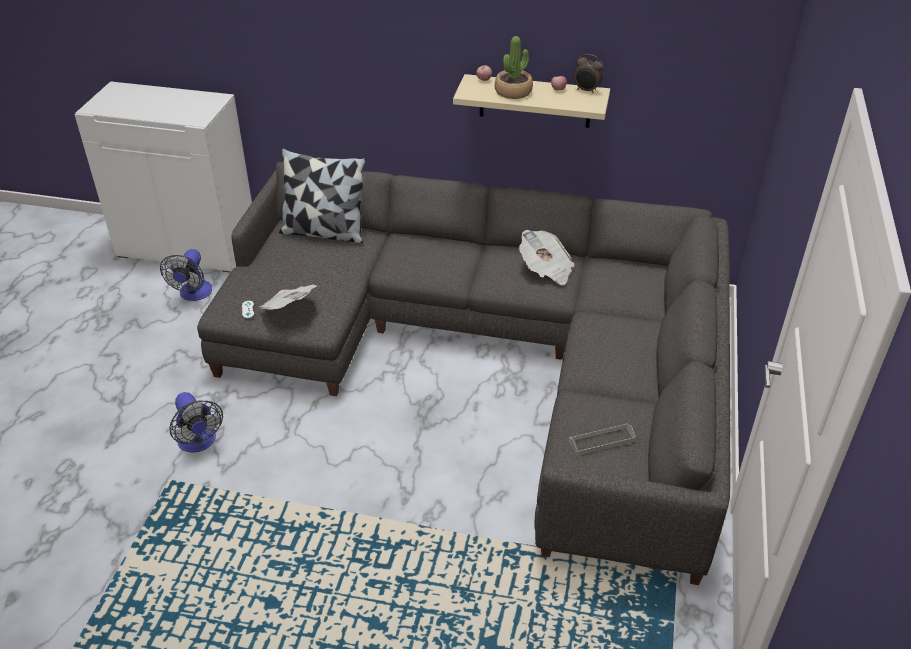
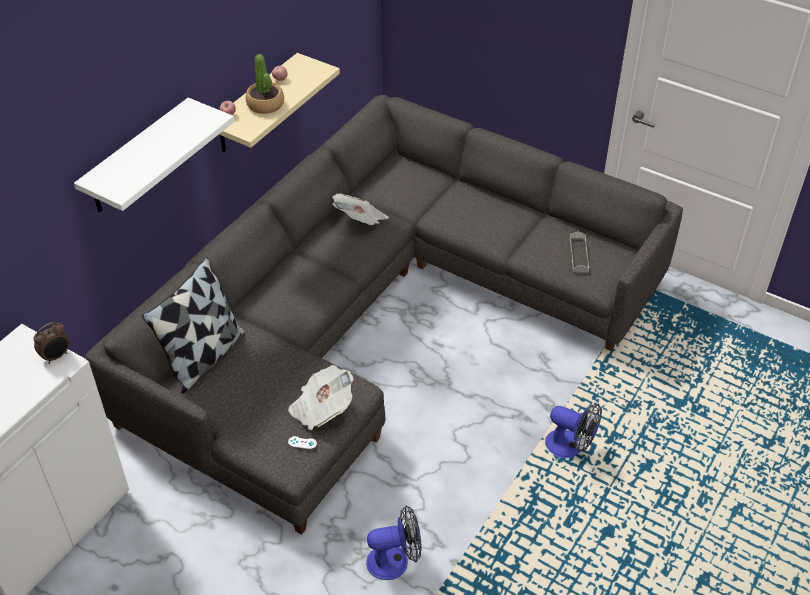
camera: 70 degrees left, 5 degrees up
fan [160,249,212,301] -> fan moved to [545,404,602,458]
alarm clock [574,54,603,94] -> alarm clock moved to [34,322,70,364]
none -> white shelf [74,98,234,213]

